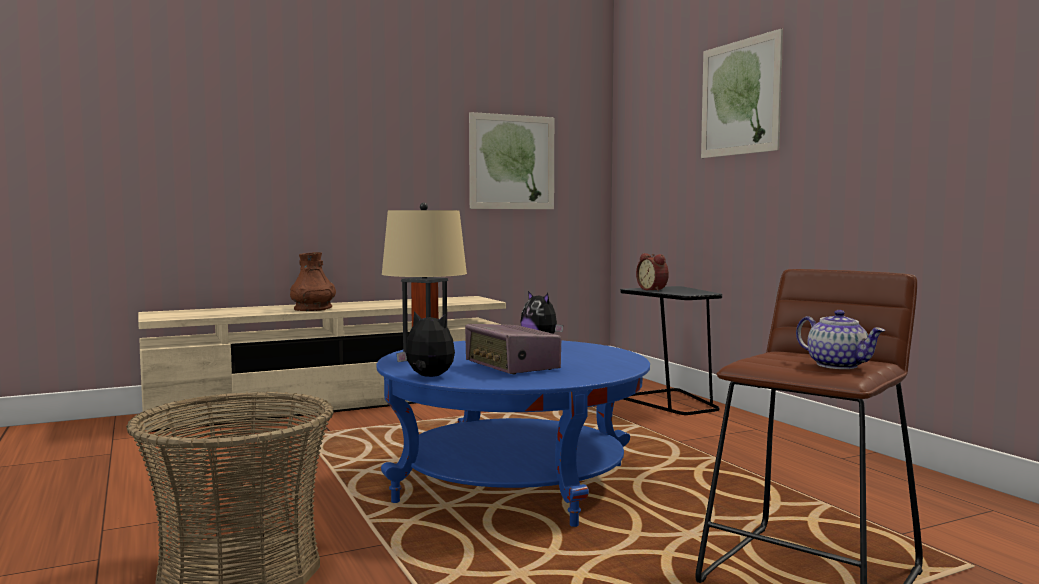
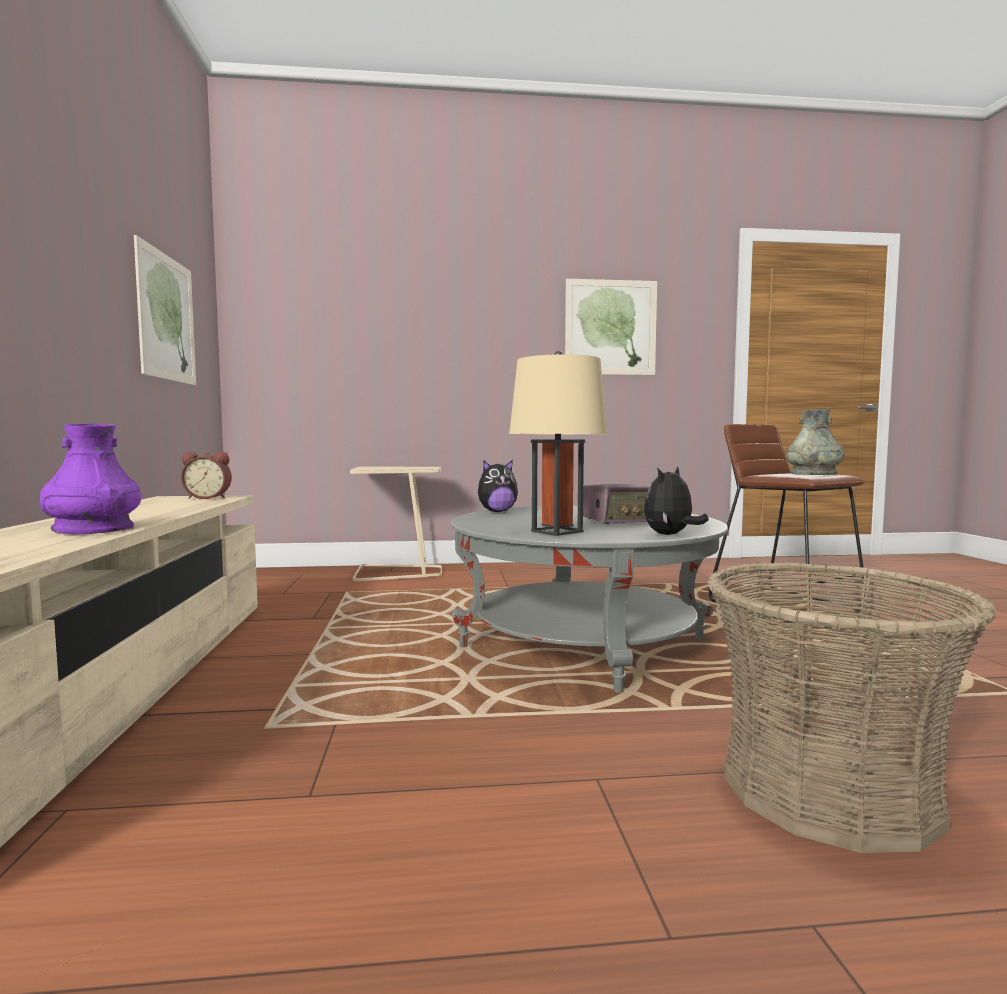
camera: 70 degrees left, 0 degrees up
brown vase [290,252,336,311] -> purple vase [40,424,141,534]
blue coffee table [376,340,650,527] -> grey coffee table [451,506,728,693]
black side table [620,286,722,415] -> beige side table [350,466,442,581]
alarm clock [636,253,669,291] -> alarm clock moved to [181,452,232,499]
picture [701,29,783,158] -> picture moved to [565,279,657,375]
teapot [796,310,885,369] -> grey vase [786,409,845,475]

